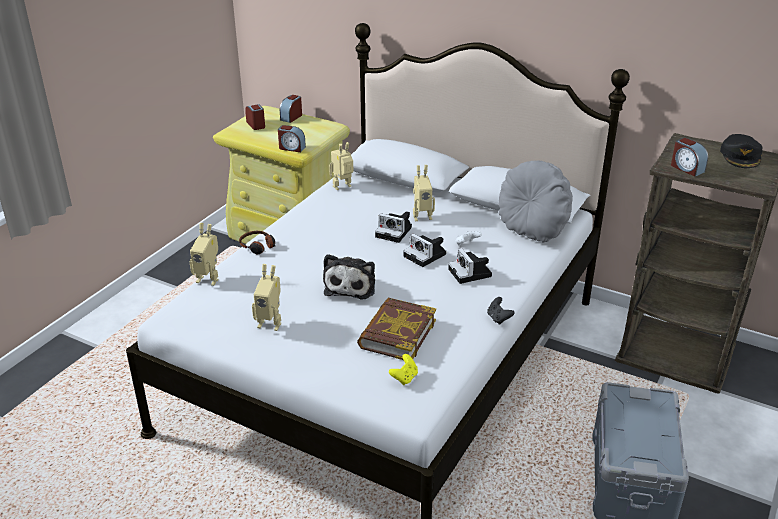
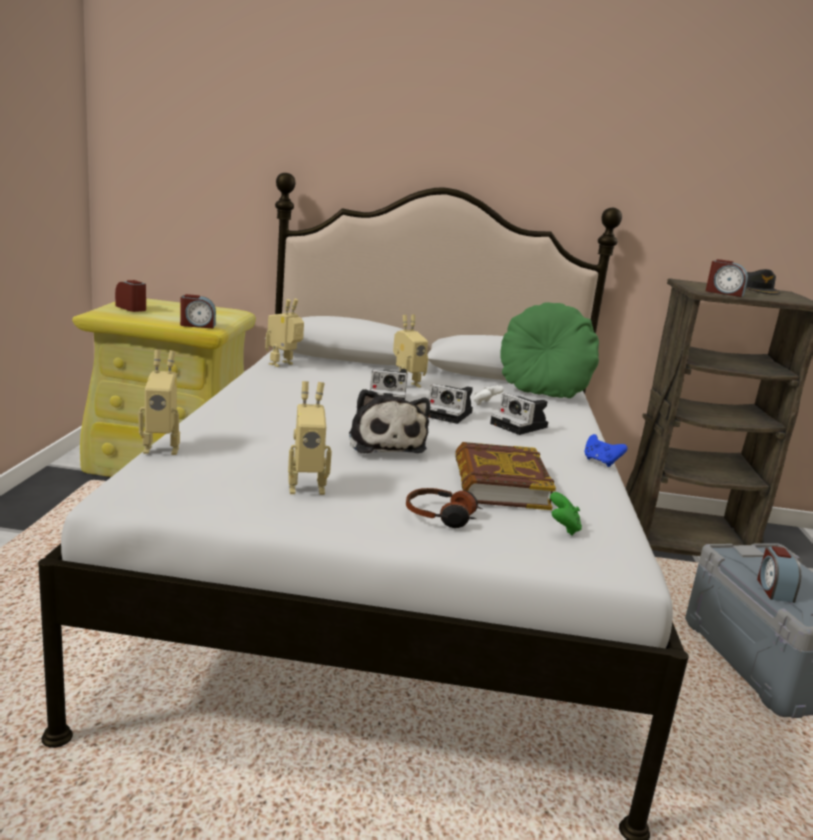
camera: 25 degrees left, 15 degrees down
headphones [239,231,275,254] -> headphones moved to [406,488,483,528]
alarm clock [280,95,302,123] -> alarm clock moved to [757,546,801,603]
yellow game controller [389,354,418,385] -> green game controller [550,492,582,536]
black game controller [487,297,514,325] -> blue game controller [585,434,628,467]
grey pillow [498,160,573,242] -> green pillow [500,302,599,398]

